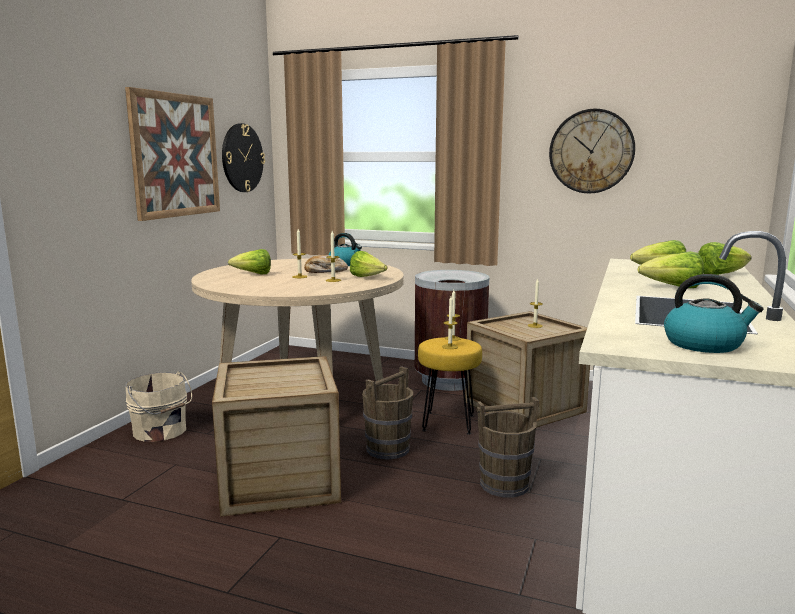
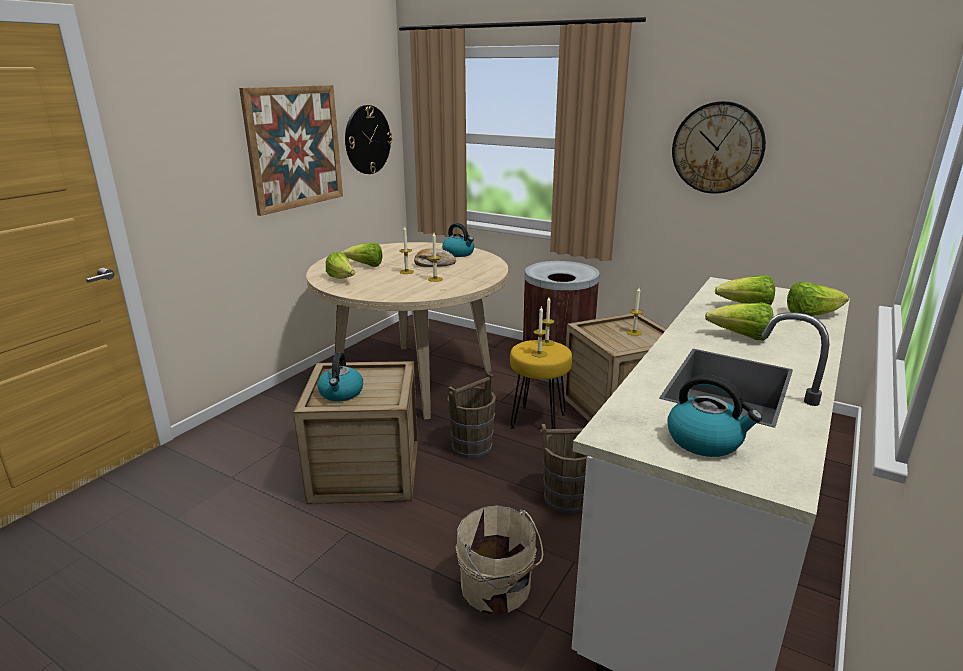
camera: 10 degrees right, 10 degrees up
beige bucket [125,371,192,442] -> beige bucket moved to [456,505,544,615]
lettuce [350,251,387,277] -> lettuce moved to [326,252,355,279]
none -> kettle [317,352,363,402]

